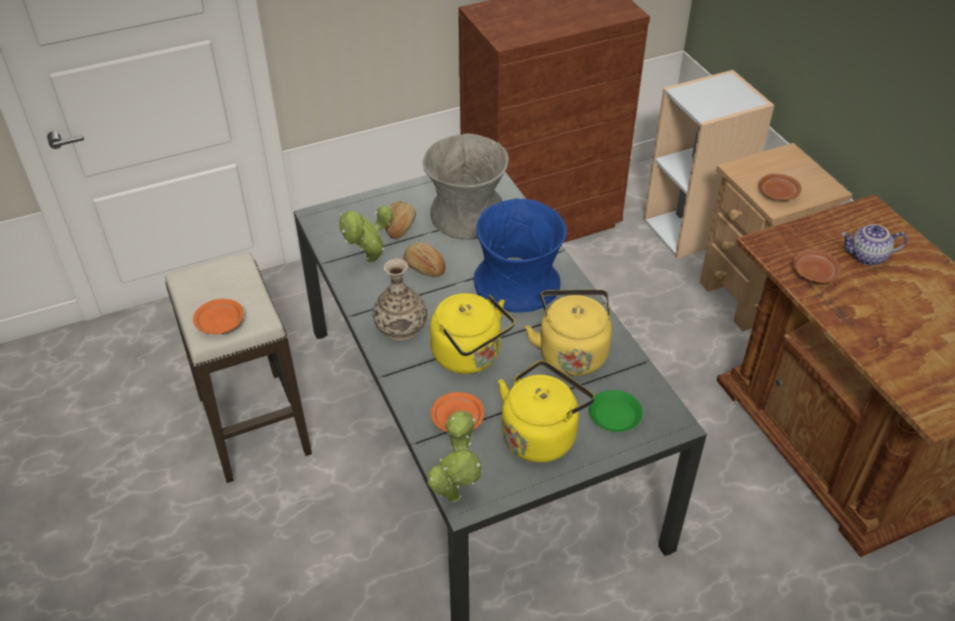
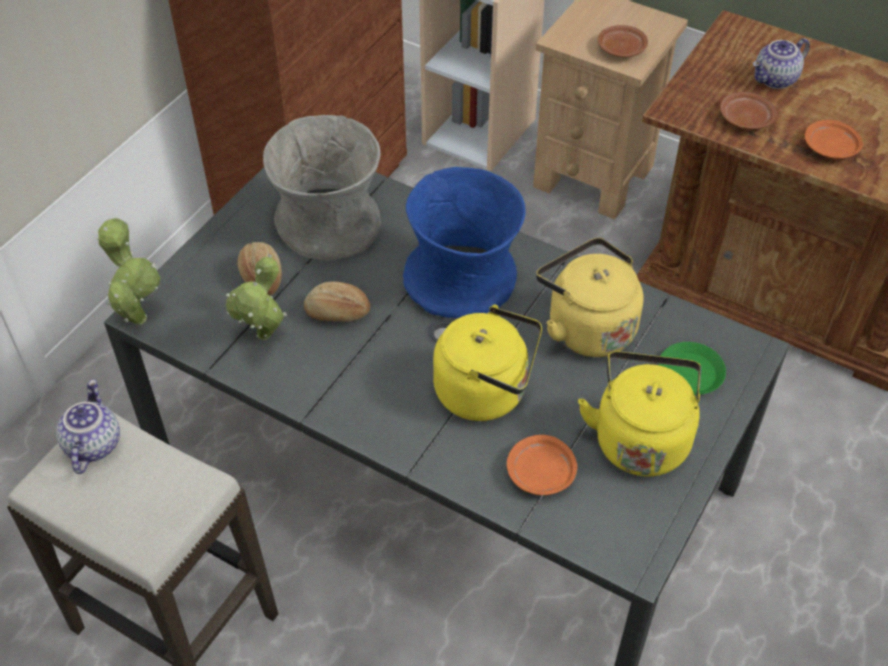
camera: 35 degrees left, 5 degrees up
orange plate [193,299,243,334] -> orange plate moved to [805,120,863,159]
vase [373,259,427,341] -> none
potted plant [428,411,481,503] -> potted plant moved to [97,218,160,325]
none -> teapot [56,379,120,474]

